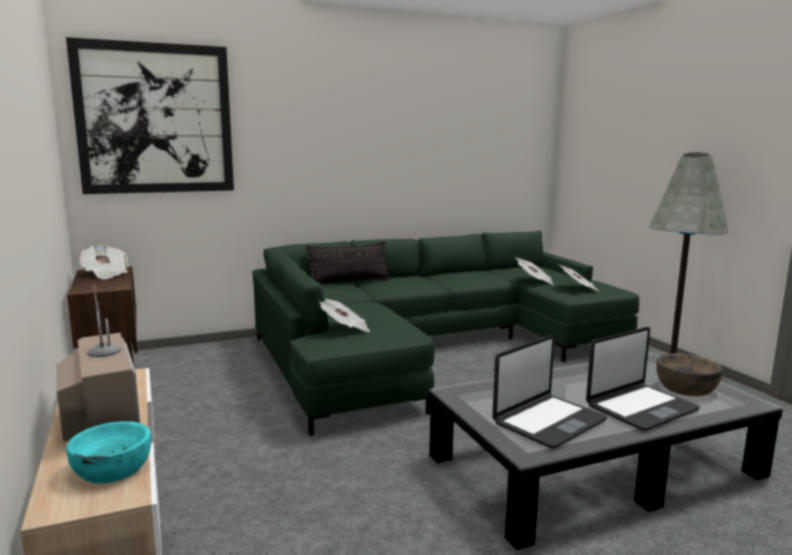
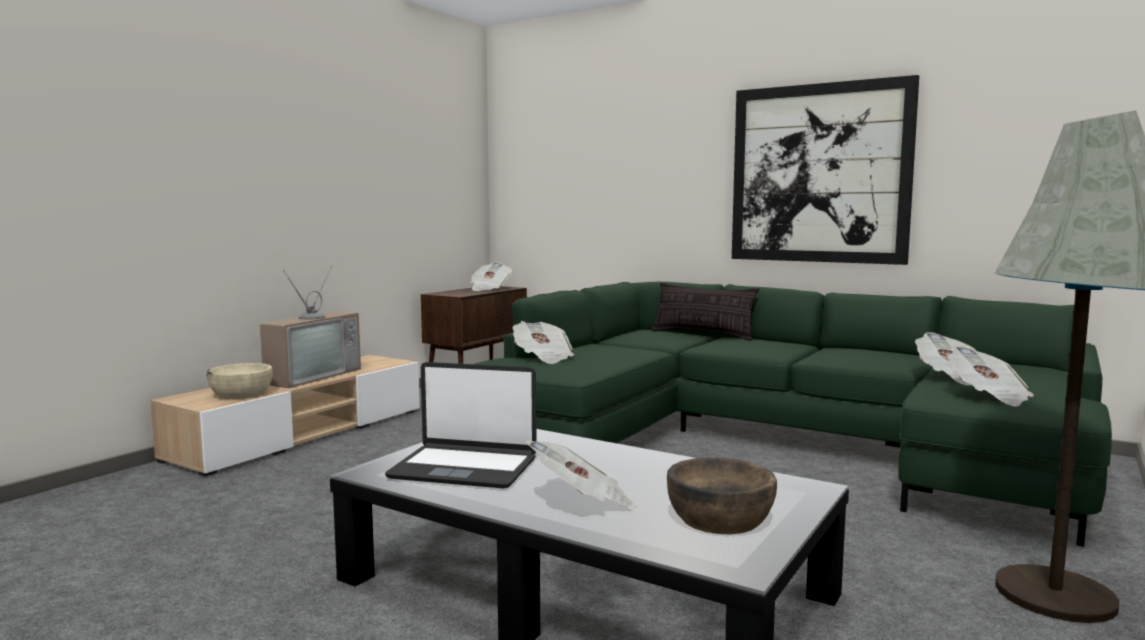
camera: 55 degrees right, 5 degrees down
picture [66,37,234,194] -> picture moved to [732,75,919,265]
turquoise bowl [66,421,152,484] -> beige bowl [207,363,273,399]
laptop [586,327,700,431] -> newspaper [526,440,636,508]

